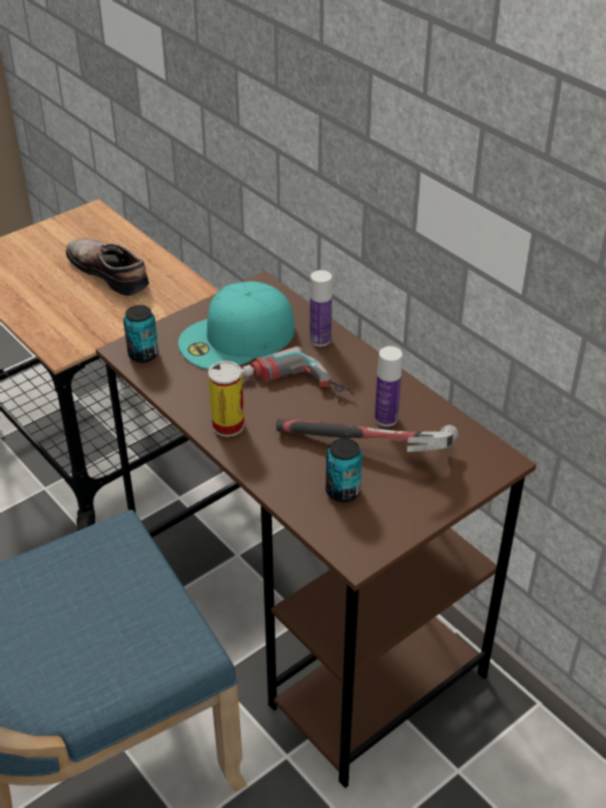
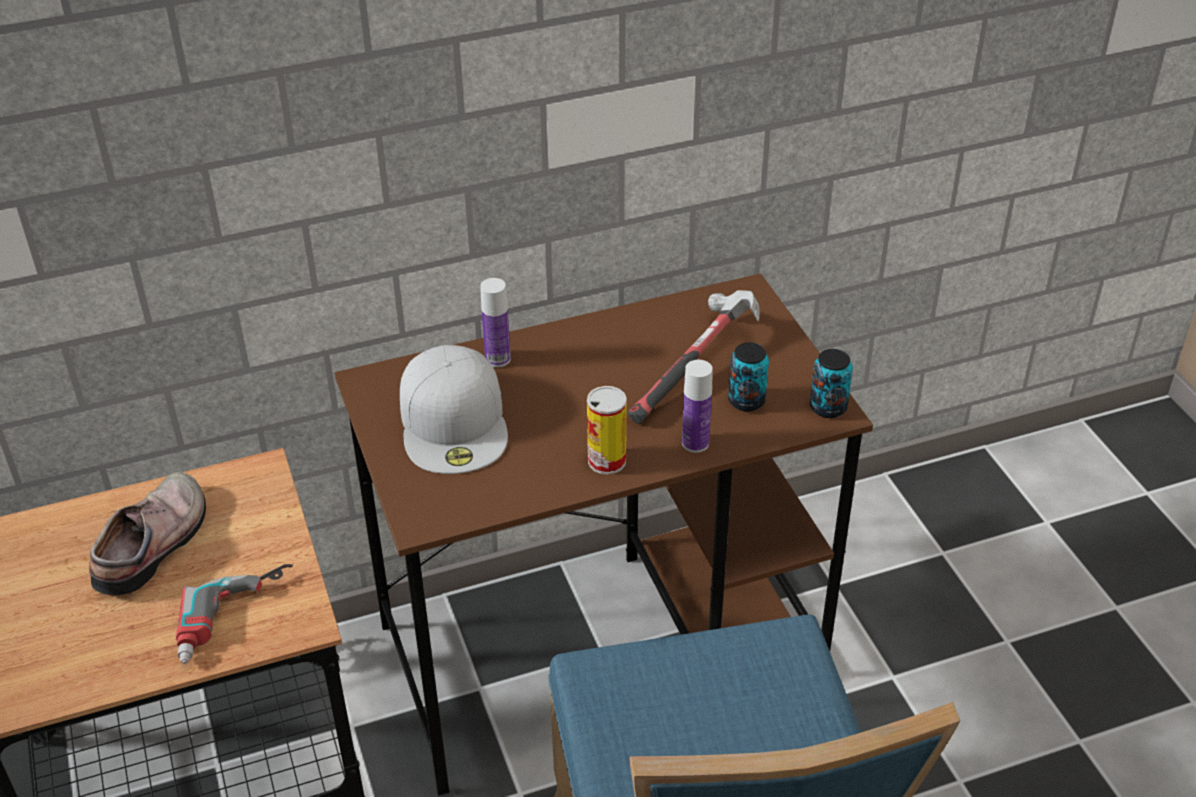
camera: 70 degrees left, 0 degrees up
shoe [66,239,149,296] -> shoe turned 135 degrees clockwise [89,472,206,595]
can [123,305,159,363] -> can moved to [810,349,853,418]
turquoise cap [178,281,295,369] -> white cap [400,345,508,474]
power drill [241,346,354,395] -> power drill moved to [176,564,293,664]
bottle [375,346,402,427] -> bottle moved to [682,360,713,453]

